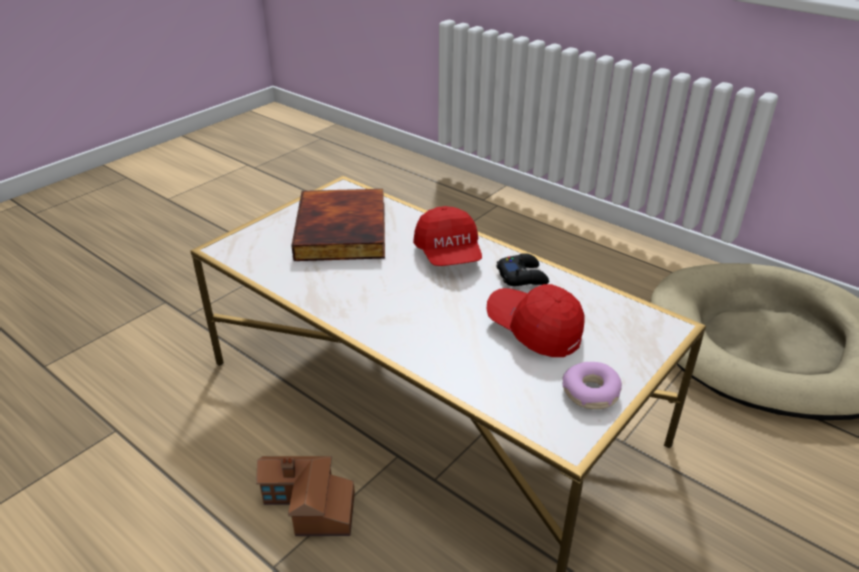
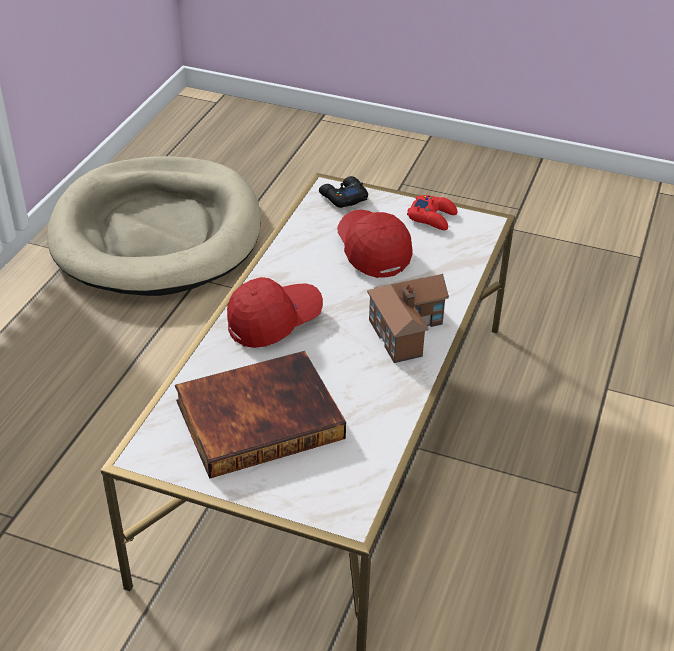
camera: 110 degrees left, 5 degrees up
toy house [256,456,355,536] -> toy house moved to [367,274,449,363]
red cap [486,284,585,357] -> red cap turned 135 degrees clockwise [337,210,413,278]
black game controller [496,253,549,286] -> black game controller moved to [319,176,368,208]
donut [562,362,622,409] -> red game controller [407,195,457,230]

